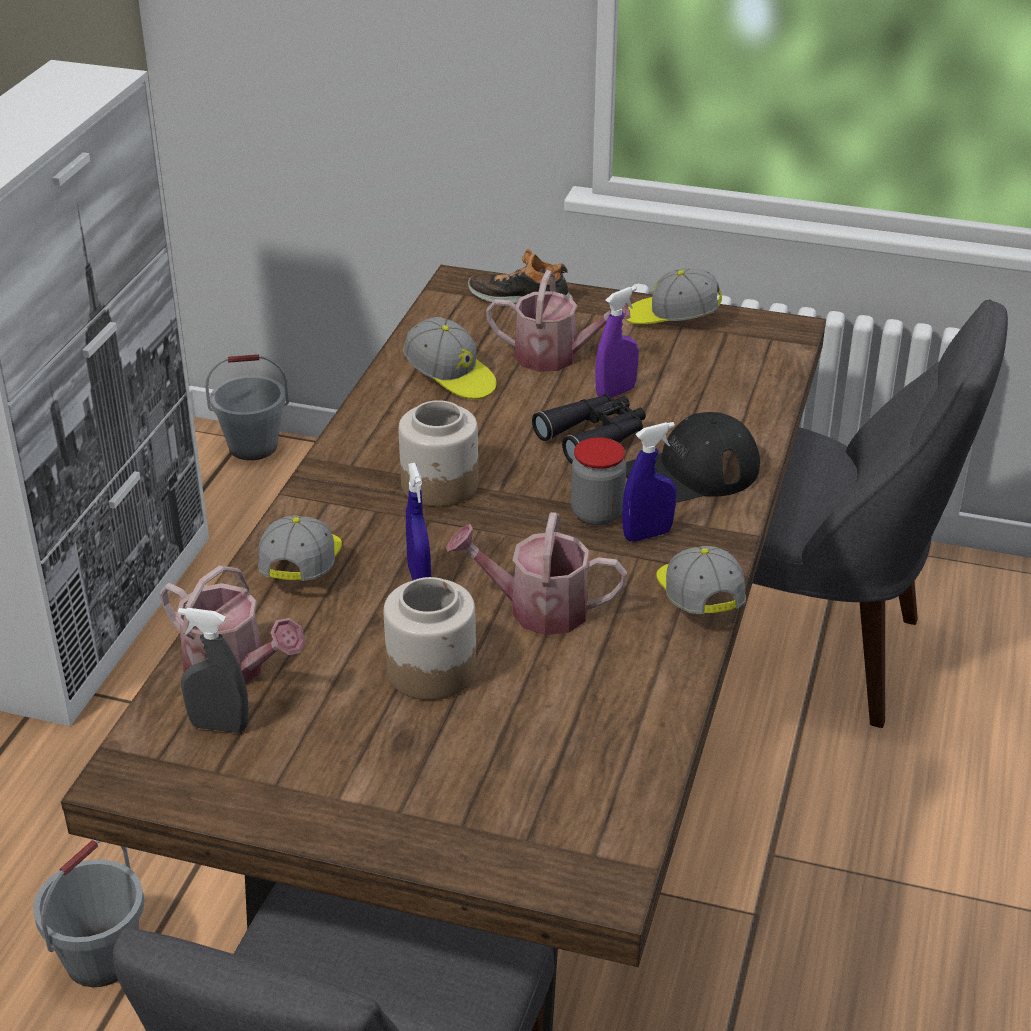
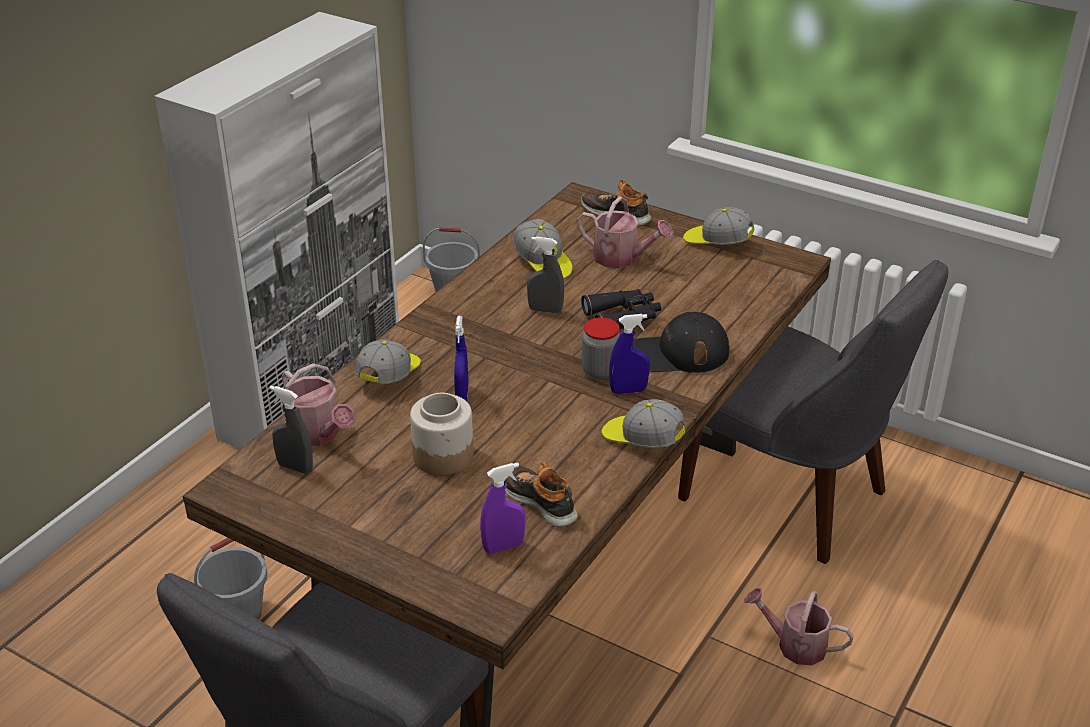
camera: 15 degrees right, 0 degrees up
jar [398,400,479,507] -> none
watering can [446,512,627,635] -> watering can moved to [744,588,854,665]
purple spray bottle [595,286,638,398] -> purple spray bottle moved to [480,463,526,553]
cap [656,546,746,614] -> cap turned 60 degrees counterclockwise [602,399,686,448]
none -> shoe [502,462,578,528]
none -> grey spray bottle [527,236,564,313]

